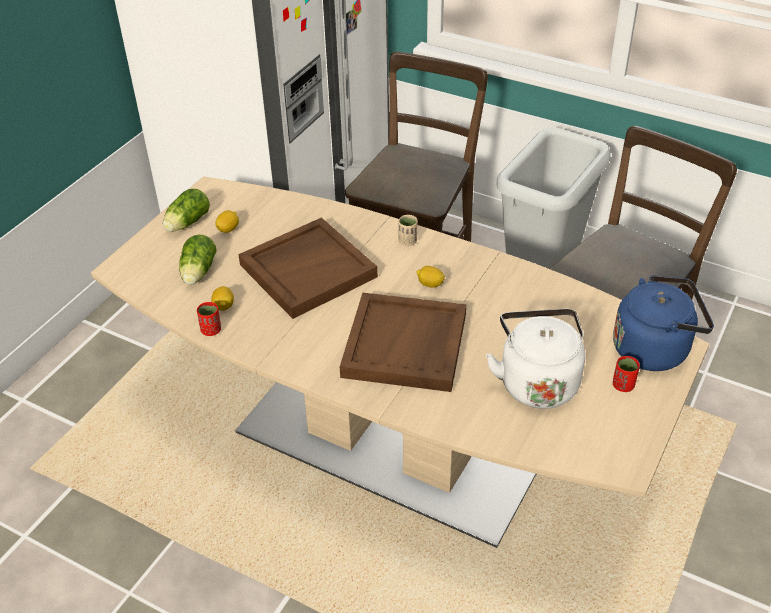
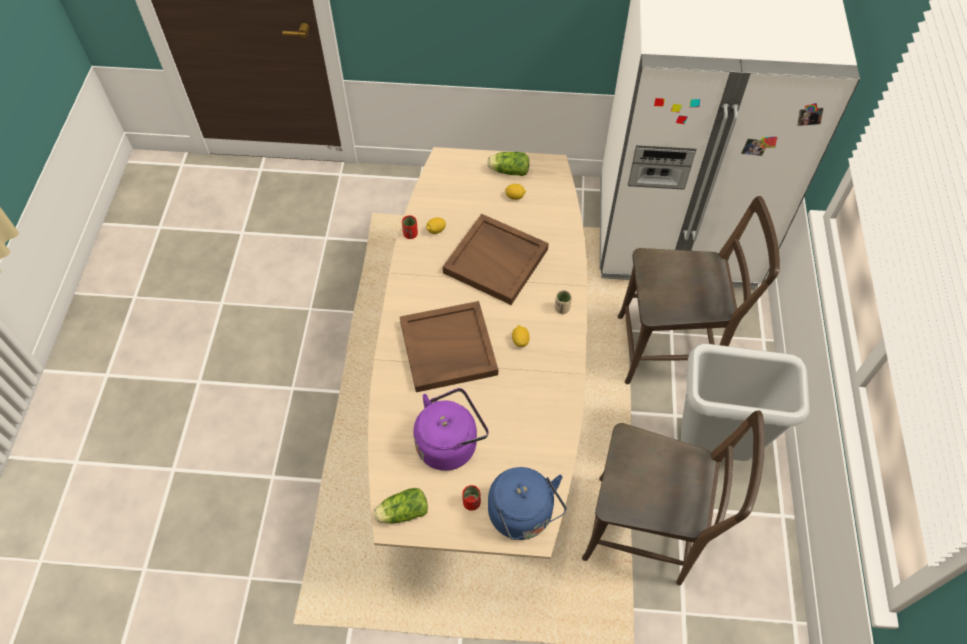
camera: 65 degrees right, 15 degrees up
lettuce [179,234,216,285] -> lettuce moved to [374,488,428,524]
white kettle [486,309,585,409] -> purple kettle [413,388,489,471]

